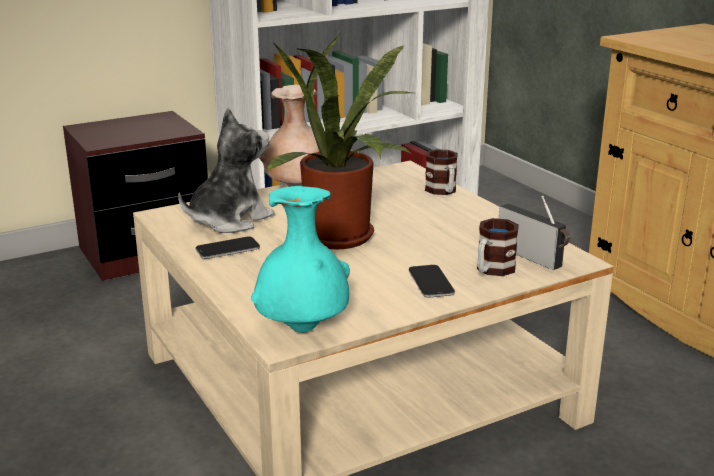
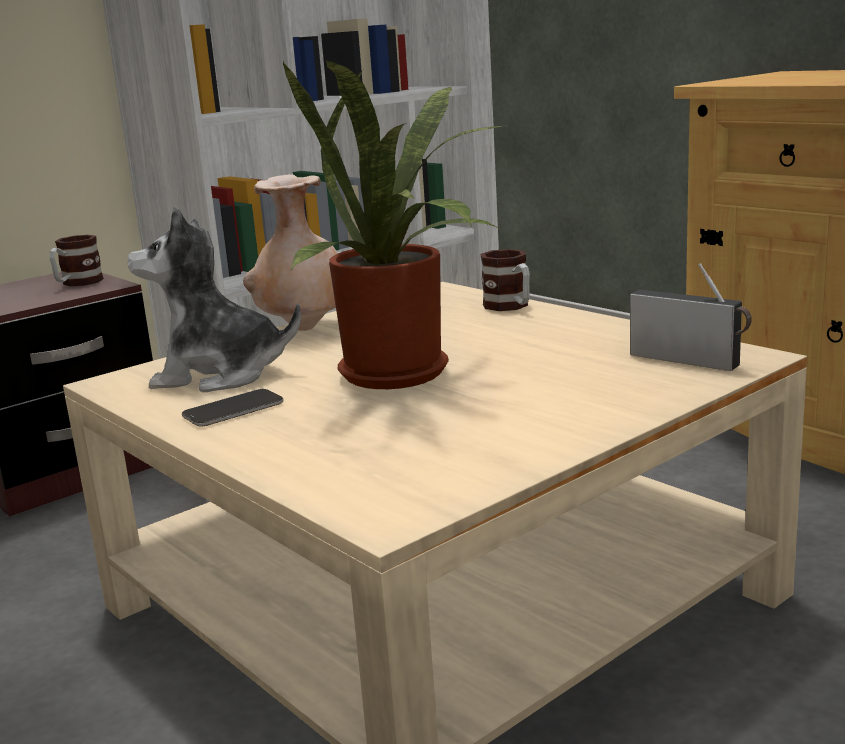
camera: 10 degrees left, 5 degrees down
plush toy [178,108,275,233] -> plush toy turned 120 degrees counterclockwise [127,207,301,392]
turquoise vase [251,186,350,333] -> none
phone [409,265,455,297] -> none
mug [477,218,519,276] -> mug moved to [49,235,104,286]

